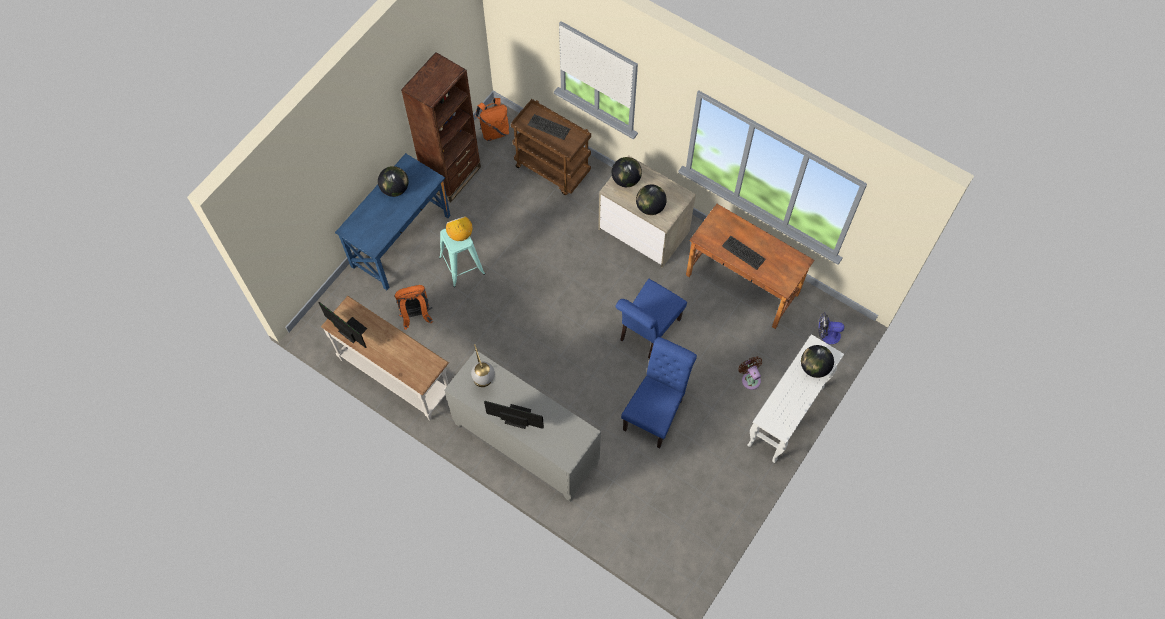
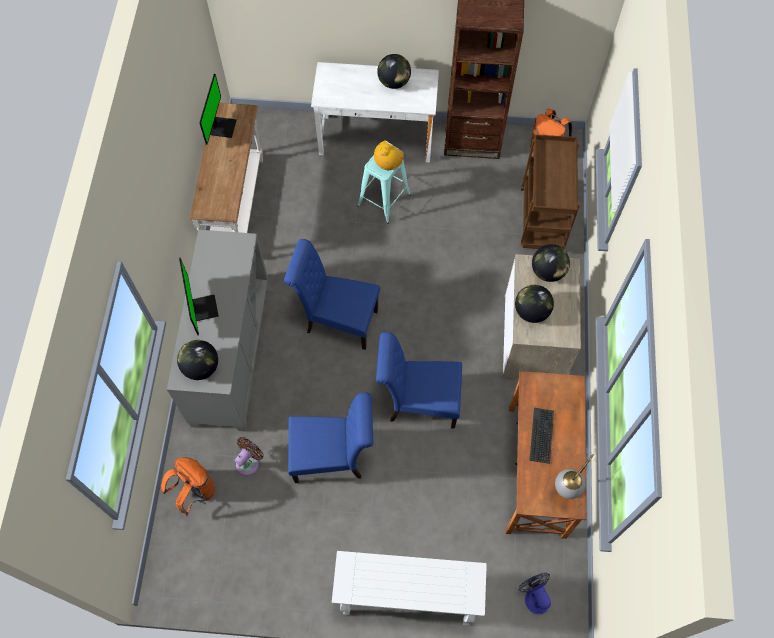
camera: 60 degrees right, 0 degrees up
blue desk [335,153,450,290] -> white desk [311,62,439,163]
orange backpack [395,285,433,330] -> orange backpack moved to [161,457,215,516]
table lamp [471,344,495,387] -> table lamp moved to [555,454,594,499]
keyboard [528,114,570,140] -> none
brown fan [738,357,762,390] -> brown fan moved to [235,437,264,476]
globe [801,345,834,378] -> globe moved to [177,340,218,380]
none -> blue chair [284,239,380,350]

